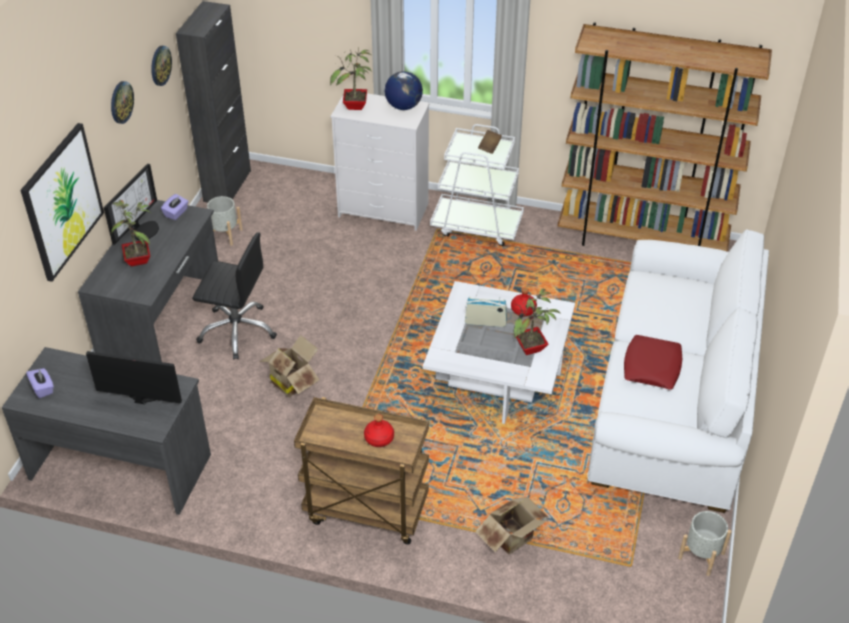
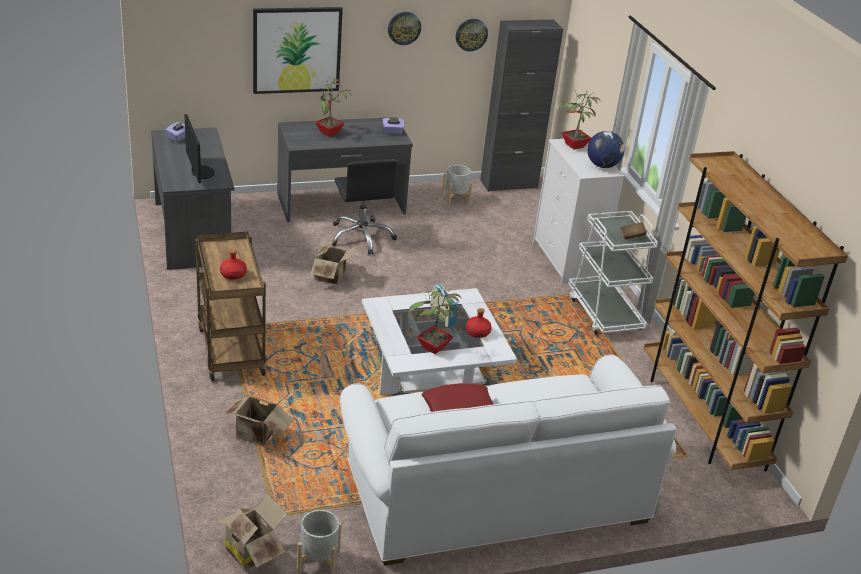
camera: 55 degrees right, 10 degrees down
monitor [104,164,159,245] -> none
none -> cardboard box [215,494,287,570]

